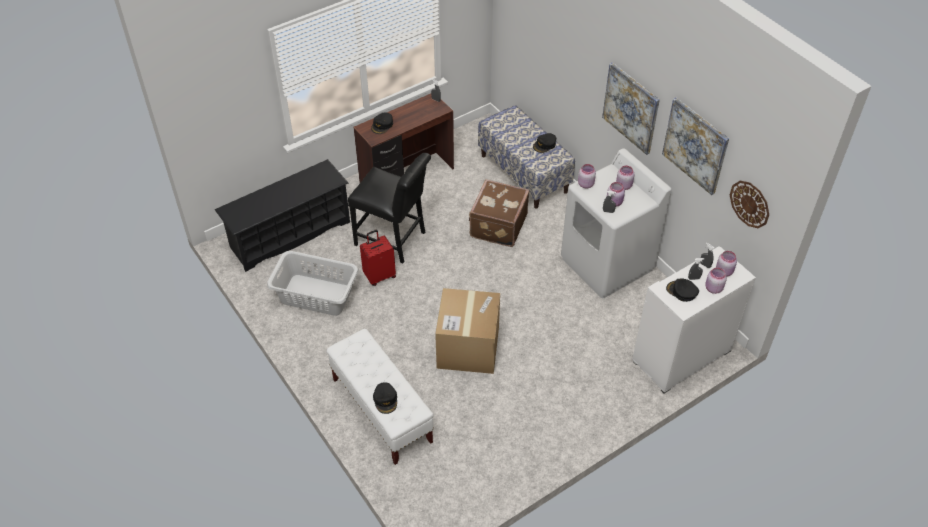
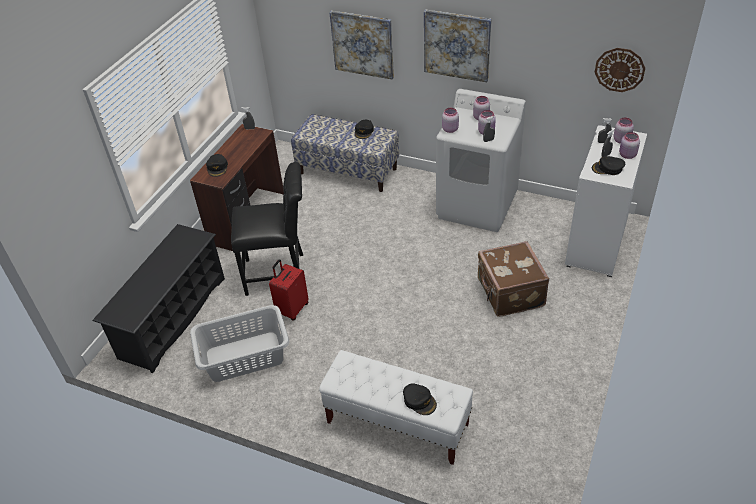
camera: 30 degrees left, 5 degrees down
cardboard box [435,288,500,374] -> none
brown suitcase [469,179,529,247] -> brown suitcase moved to [478,241,549,317]
picture [662,98,729,195] -> picture moved to [329,11,394,79]

